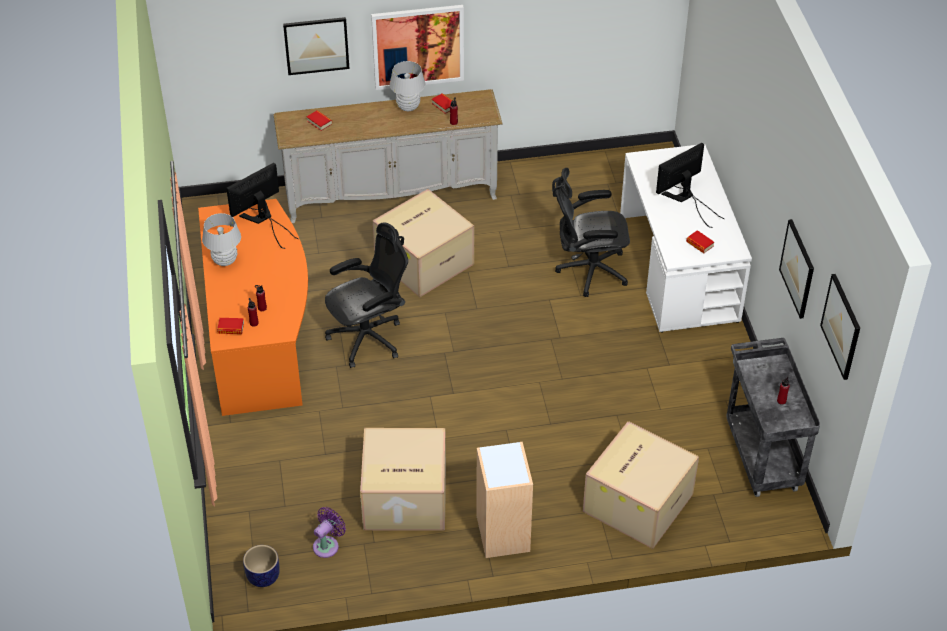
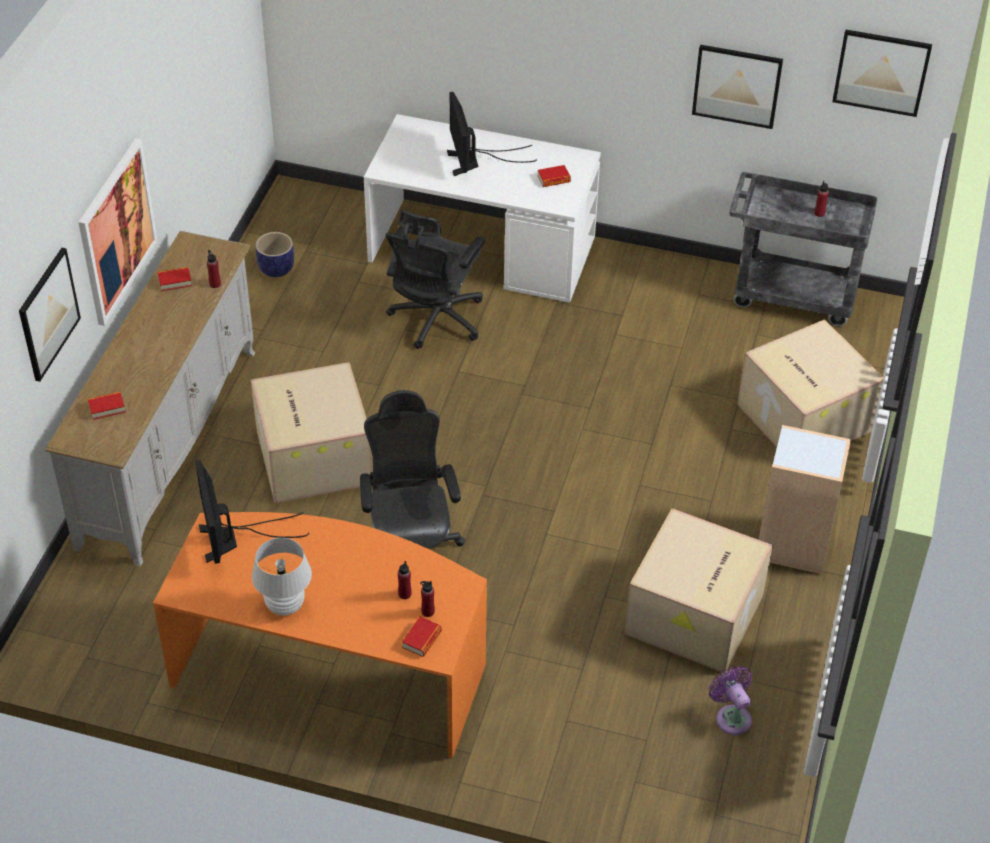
camera: 65 degrees left, 0 degrees up
planter [243,545,280,587] -> planter moved to [255,232,294,277]
white table lamp [390,61,425,111] -> none

